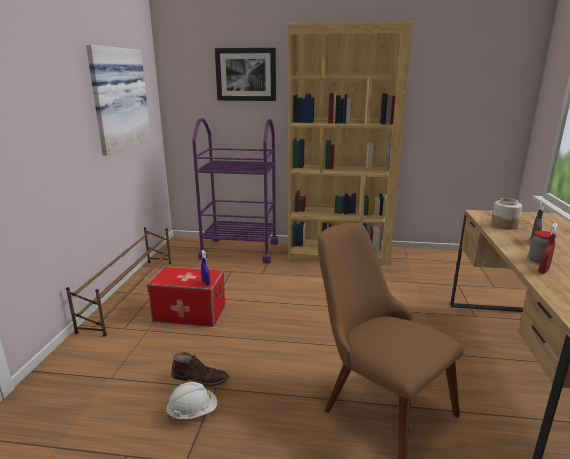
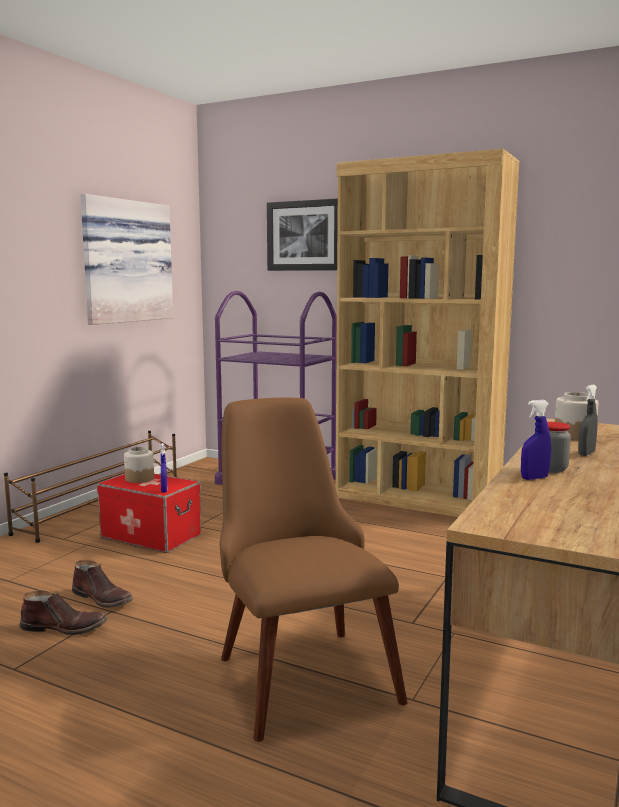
camera: 20 degrees right, 10 degrees down
white hard hat [166,382,217,419] -> brown boot [19,590,108,635]
red spray bottle [538,223,558,274] -> blue spray bottle [521,400,551,480]
none -> jar [124,447,154,483]

